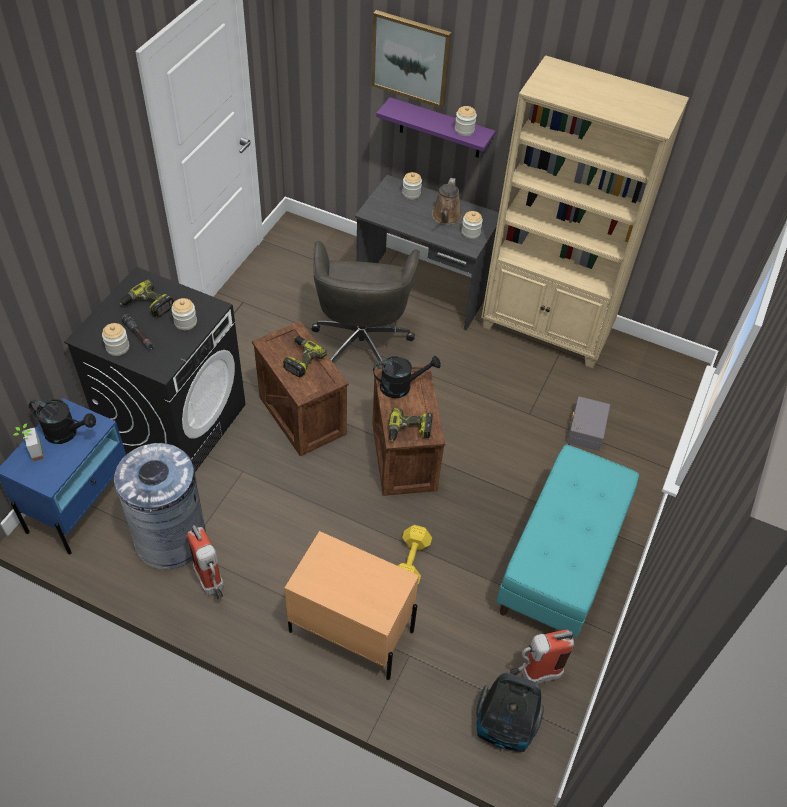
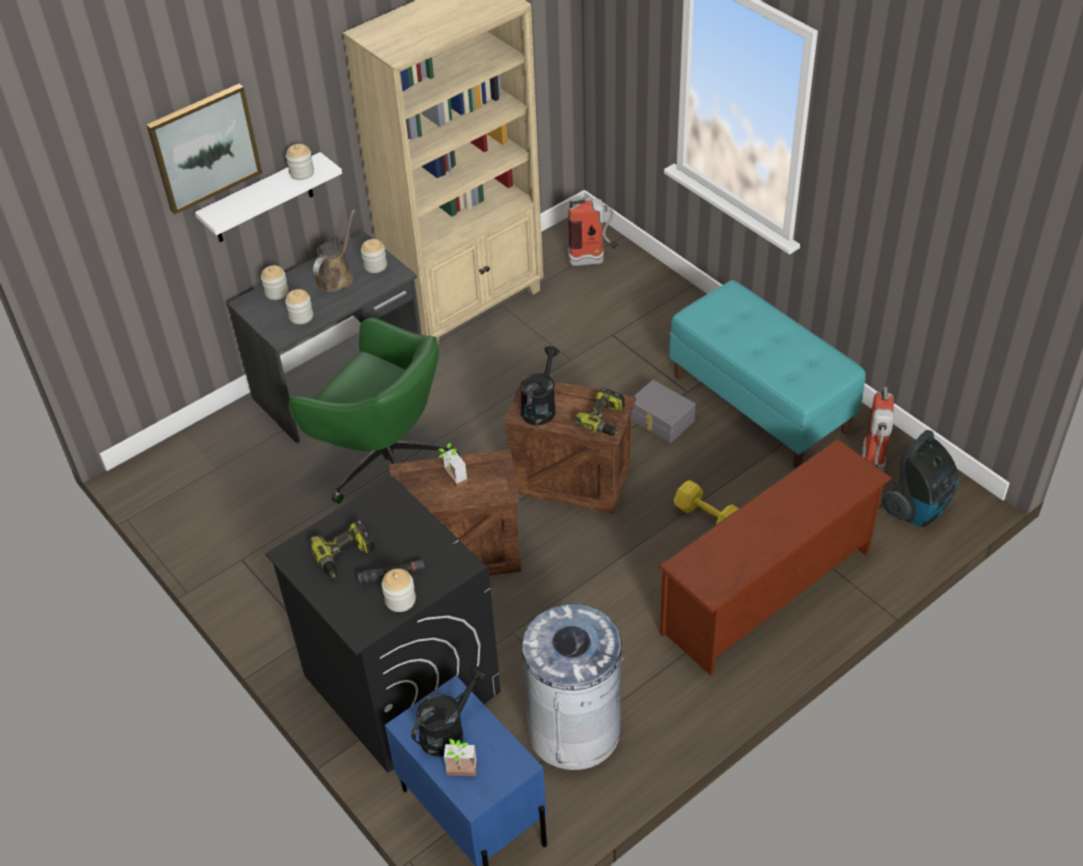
camera: 60 degrees left, 5 degrees down
jar [171,298,197,330] -> jar moved to [285,289,313,324]
fire extinguisher [187,525,224,599] -> fire extinguisher moved to [568,196,618,266]
power drill [283,336,327,378] -> potted plant [438,443,467,488]
beige nightstand [285,531,419,680] -> brown shoe rack [658,439,892,676]
grey office chair [311,241,420,366] -> green office chair [289,317,460,504]
purple shelf [376,97,496,158] -> white shelf [195,152,342,242]
brown watering can [432,178,462,225] -> brown watering can turned 105 degrees counterclockwise [313,209,355,292]
grey storage box [567,396,610,451] -> grey storage box moved to [631,380,696,443]

